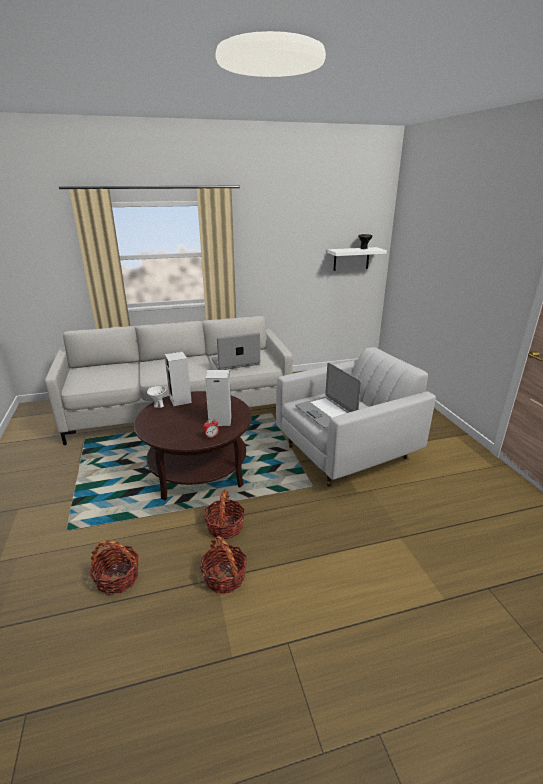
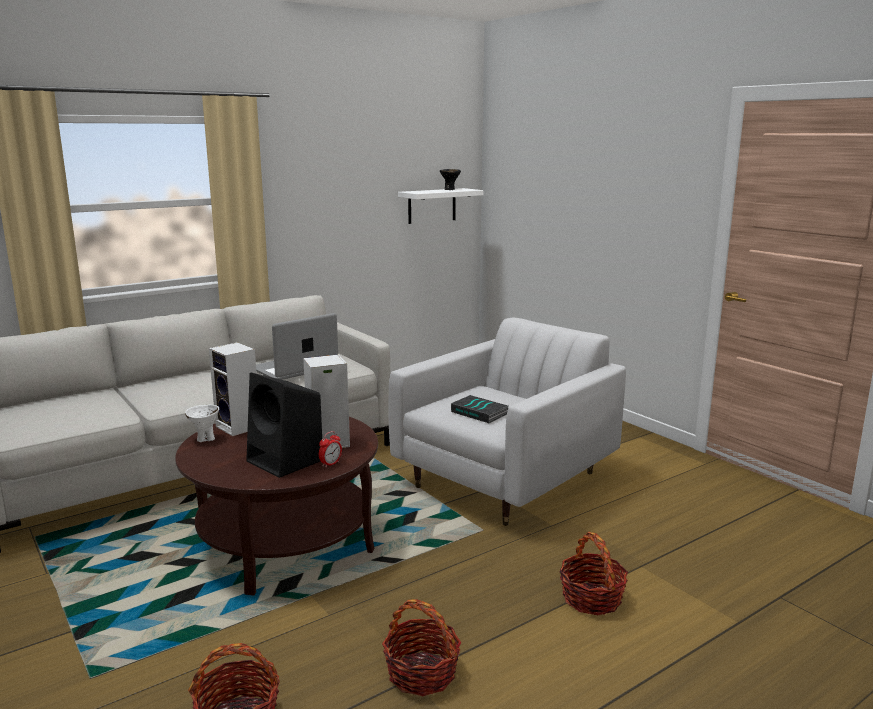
camera: 20 degrees left, 10 degrees down
basket [204,489,245,539] -> basket moved to [559,532,628,615]
laptop [295,363,361,428] -> book [451,395,508,423]
none -> black speaker [246,373,322,478]

